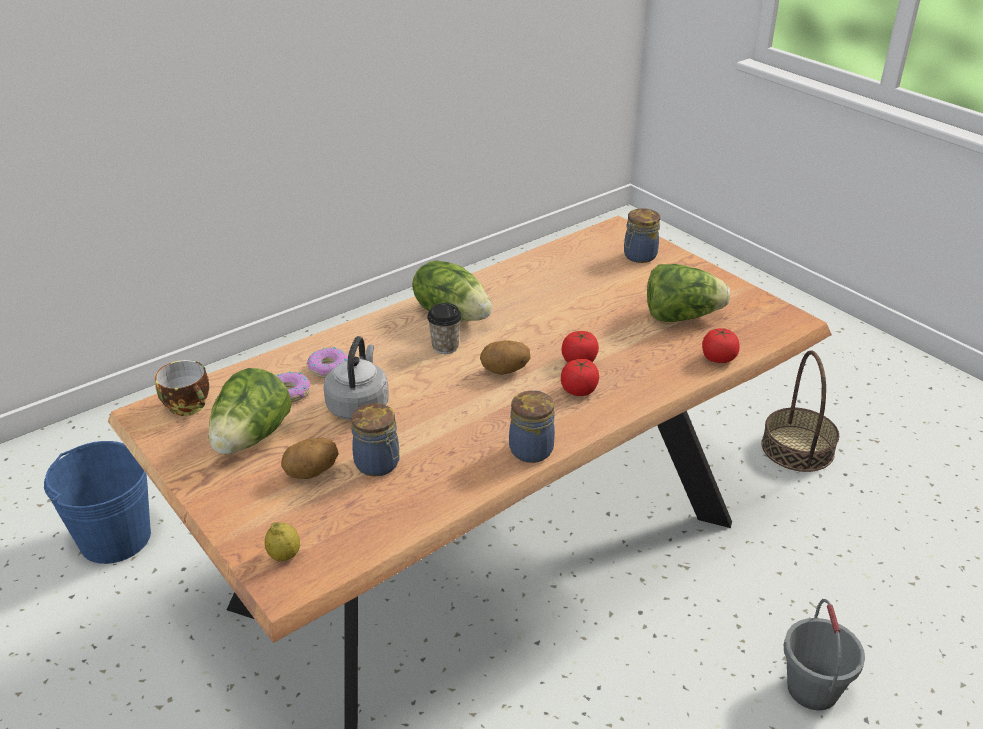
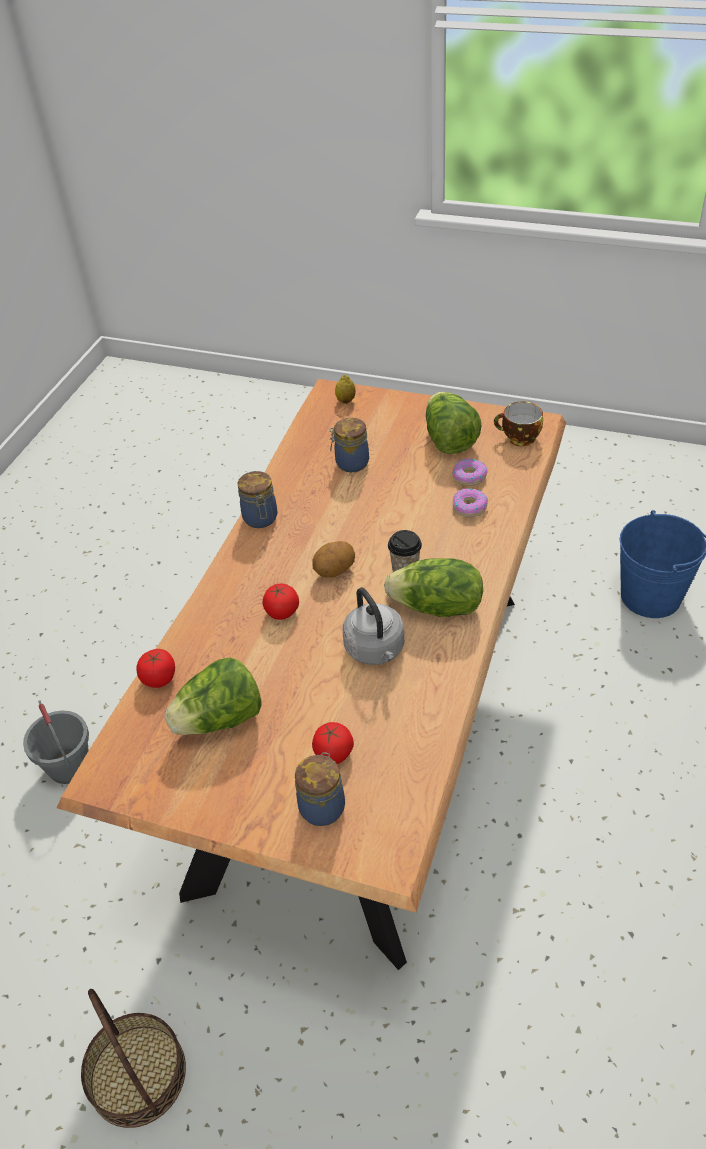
camera: 150 degrees right, 10 degrees up
potato [281,438,339,479] -> none
grey kettle [323,336,389,420] -> grey kettle moved to [343,588,404,665]
tomato [561,359,599,396] -> tomato moved to [312,722,354,764]

